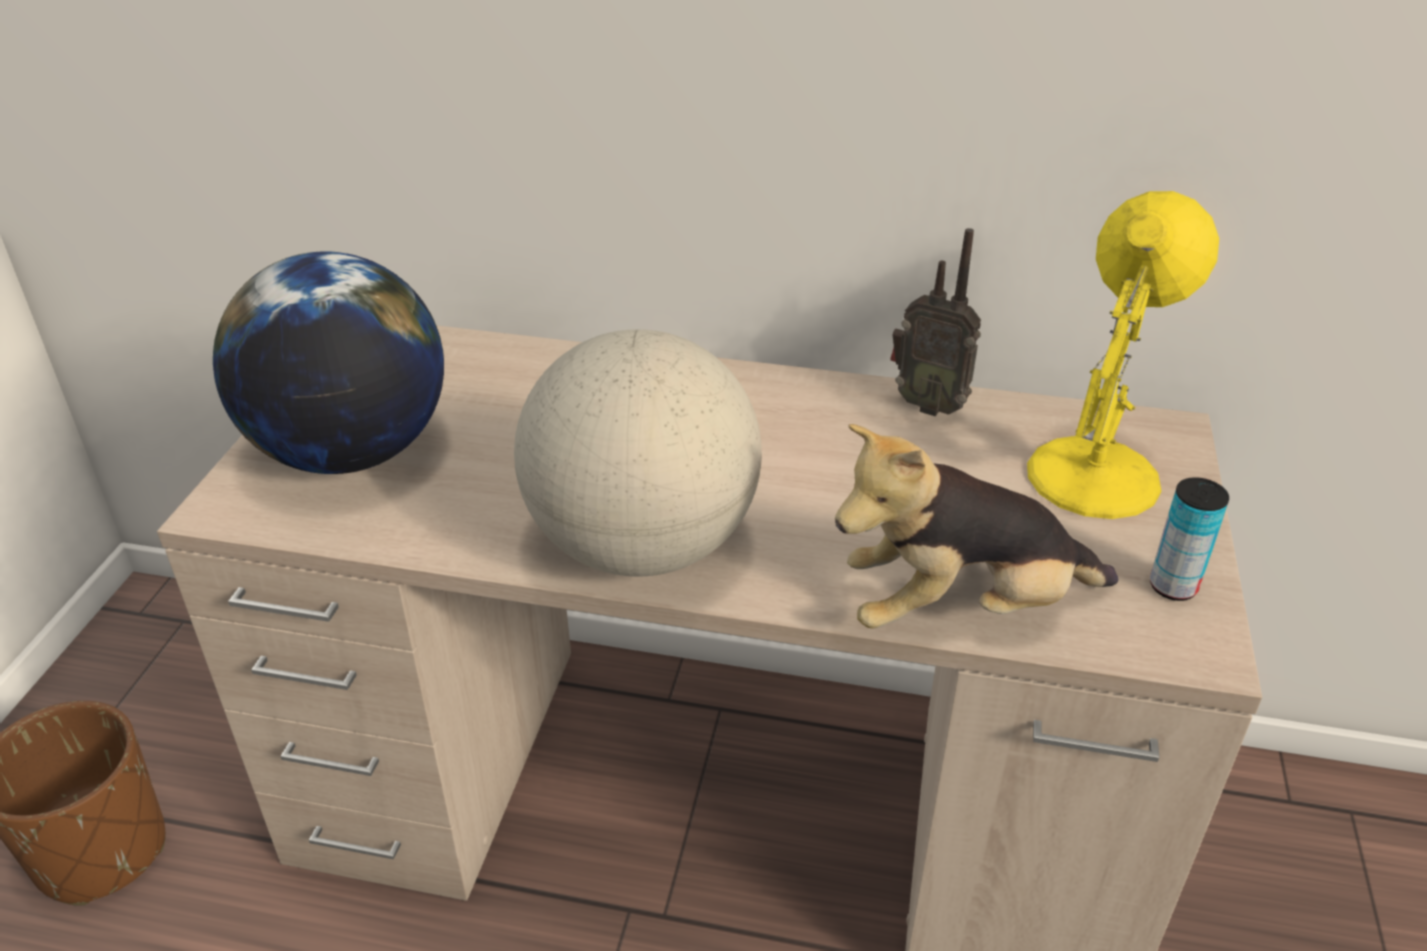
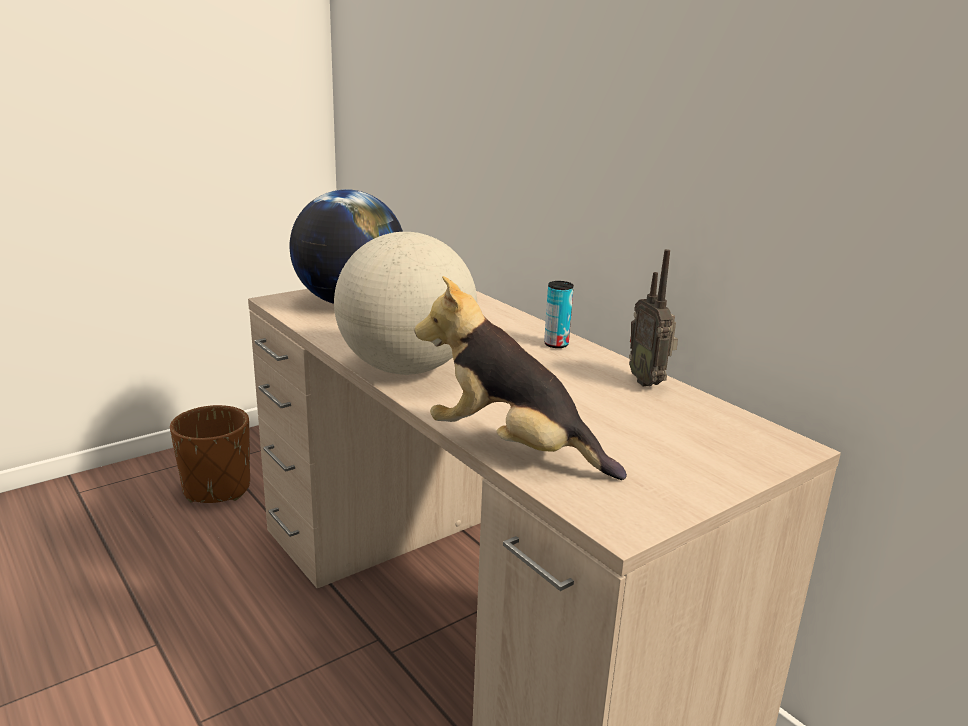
camera: 40 degrees right, 15 degrees down
yellow table lamp [1027,191,1219,519] -> none
can [1150,477,1229,601] -> can moved to [544,281,574,348]

